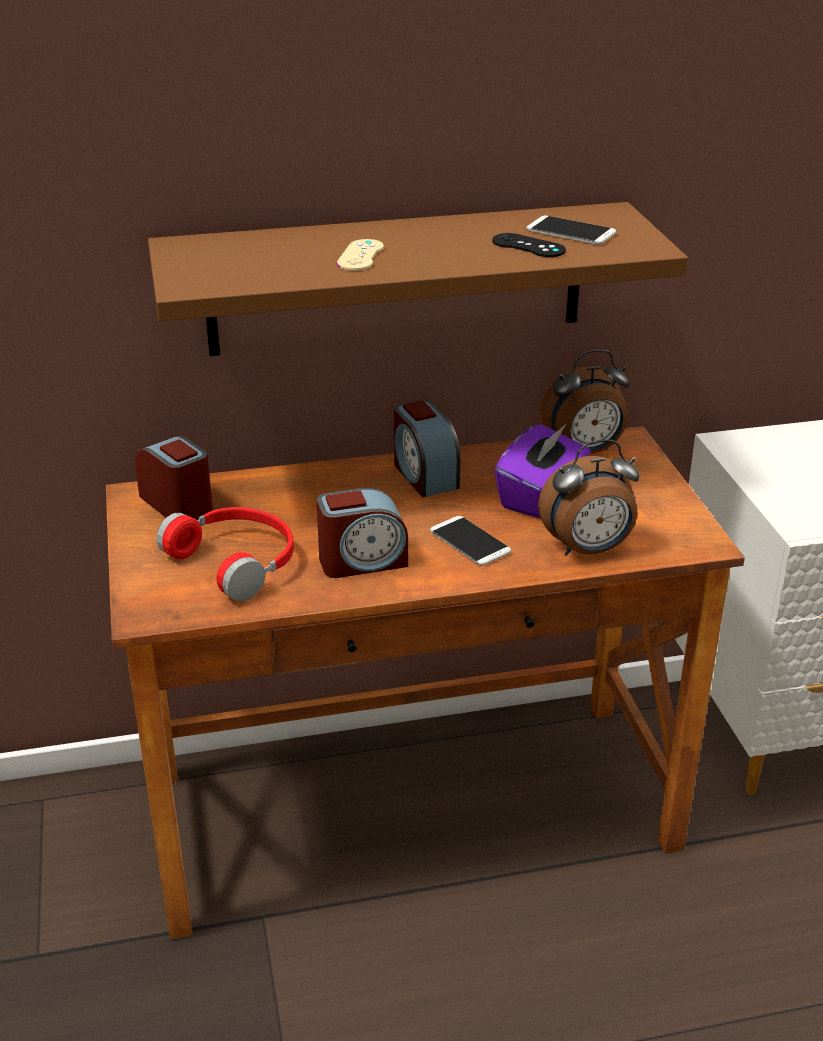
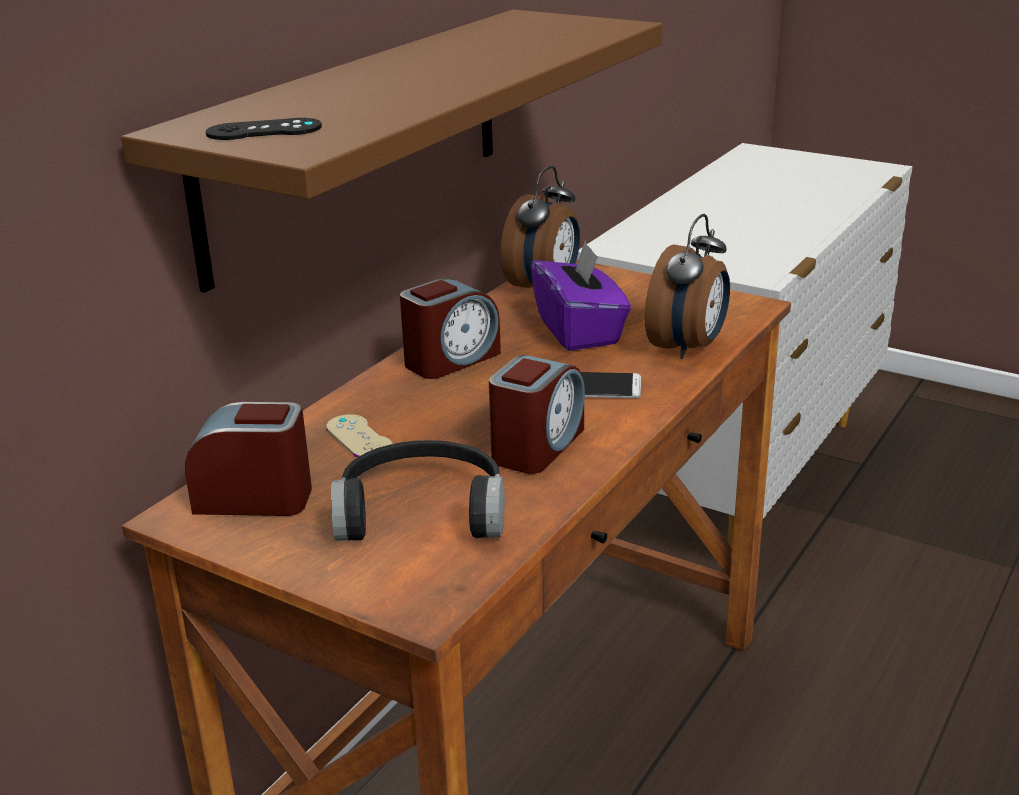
camera: 45 degrees left, 5 degrees down
red headphones [157,507,294,602] -> black headphones [331,440,505,541]
beige game controller [337,239,384,271] -> beige game controller moved to [326,414,392,457]
alarm clock [394,400,460,497] -> alarm clock turned 60 degrees counterclockwise [400,278,501,379]
black game controller [492,233,566,257] -> black game controller moved to [205,118,322,140]
phone [527,216,616,245] -> none

